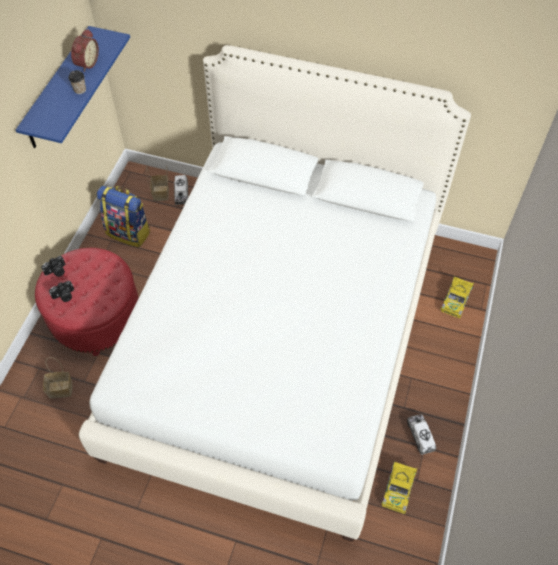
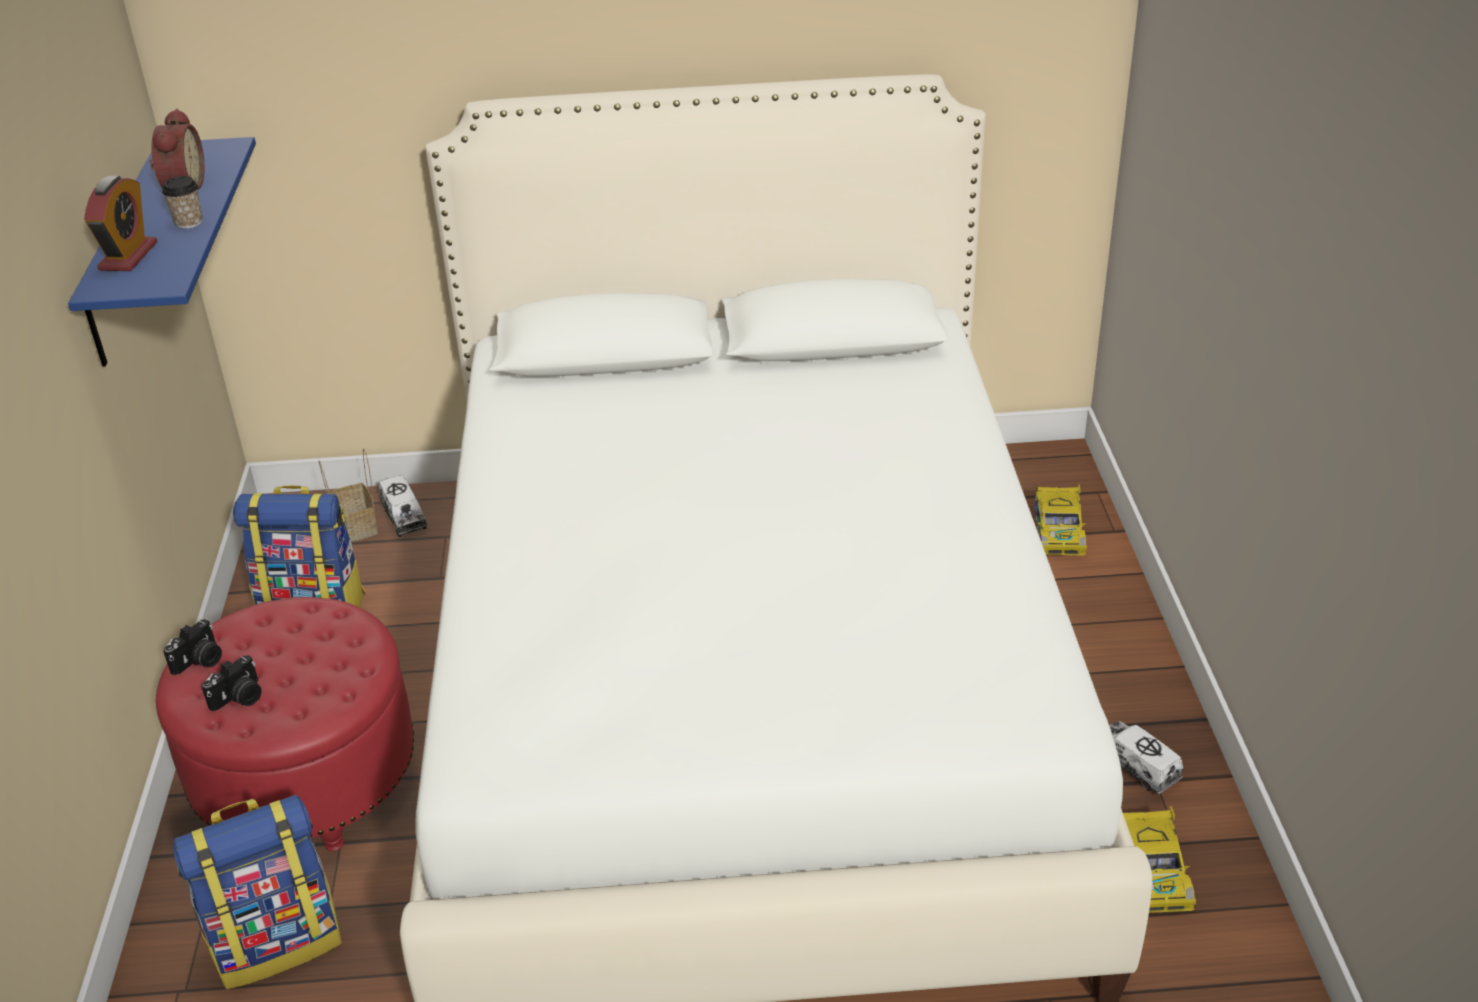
camera: 20 degrees left, 20 degrees down
basket [43,357,72,398] -> backpack [173,795,342,989]
none -> alarm clock [84,176,157,271]

